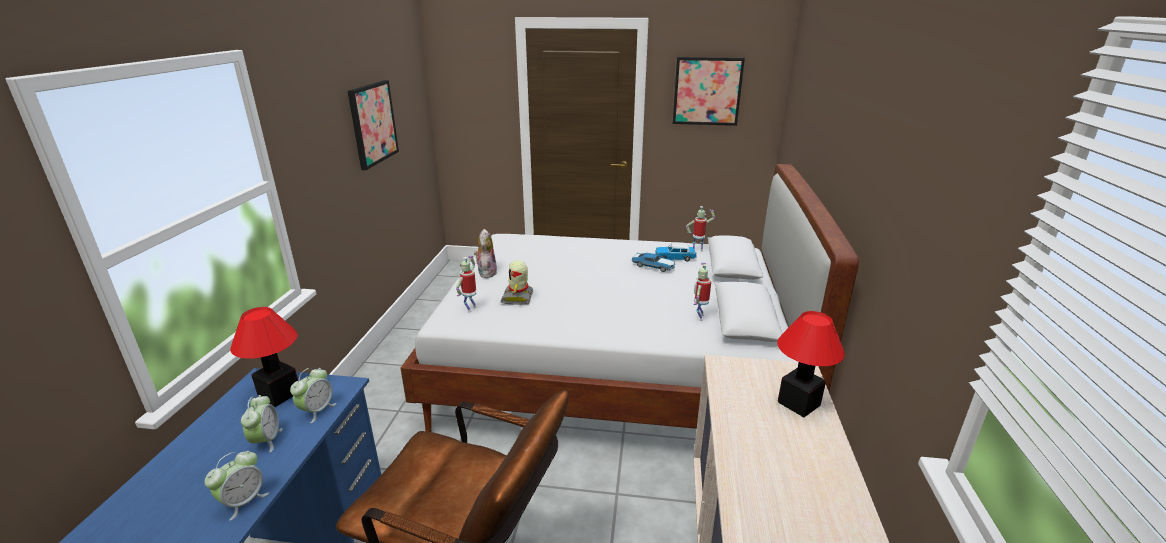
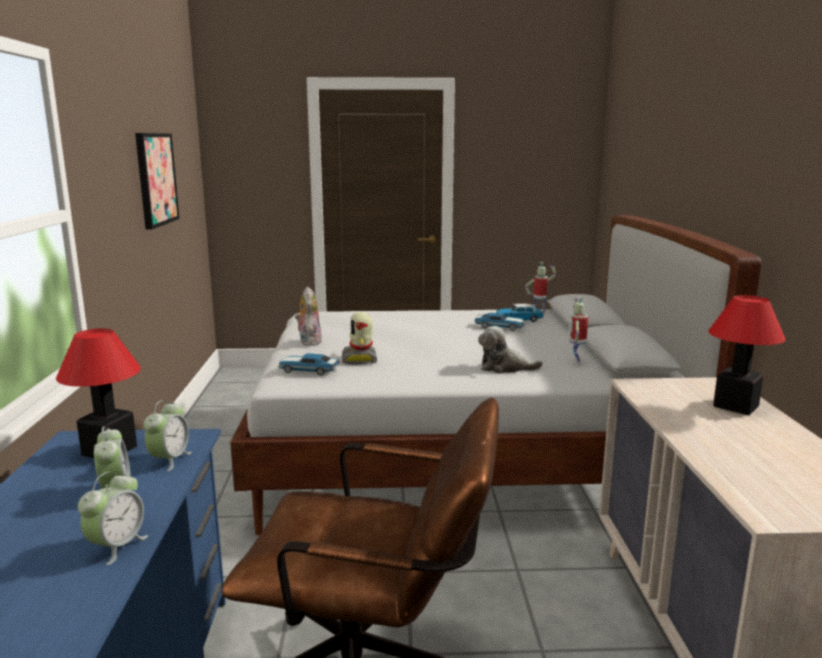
camera: 10 degrees left, 10 degrees down
toy robot [456,256,477,313] -> toy car [278,353,340,376]
picture [673,57,745,126] -> none
none -> plush toy [478,326,543,374]

